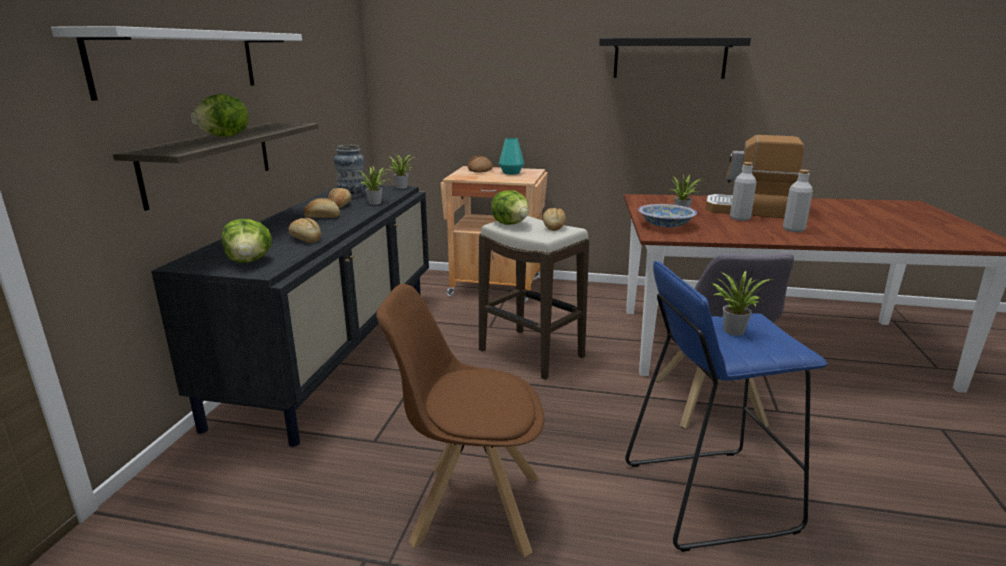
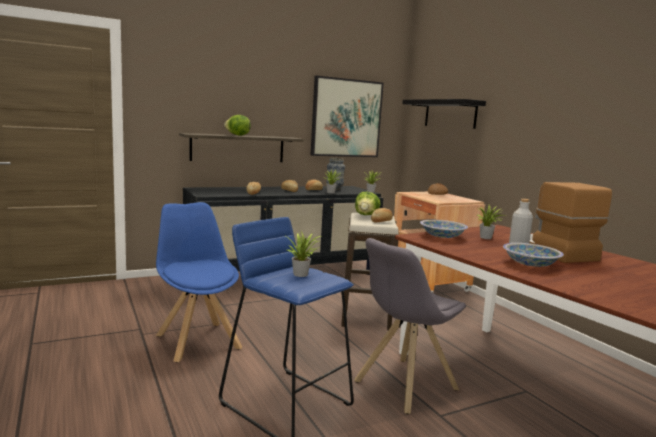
camera: 50 degrees right, 10 degrees down
white shelf [51,26,302,101] -> none
lettuce [222,219,272,263] -> none
brown chair [376,284,544,557] -> blue chair [156,202,242,363]
turquoise vase [499,138,524,174] -> none
black shelf [599,38,751,79] -> black shelf moved to [402,99,486,129]
grey bottle [783,170,813,232] -> bowl [503,243,564,267]
none -> picture [311,76,384,157]

